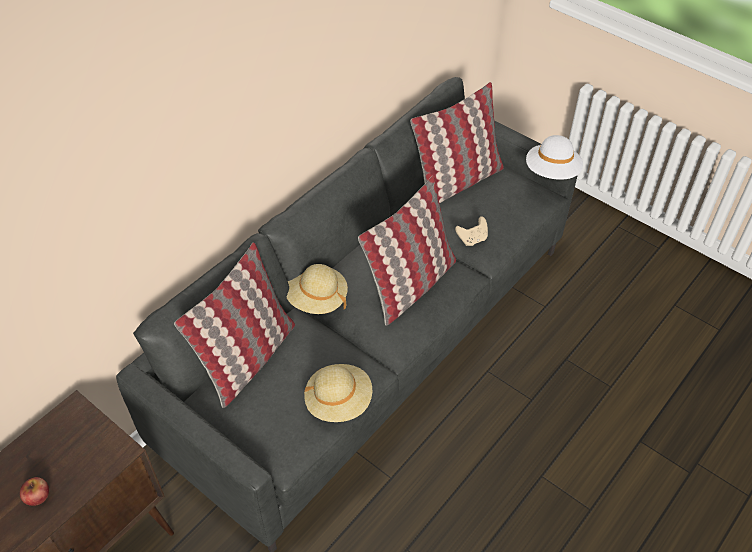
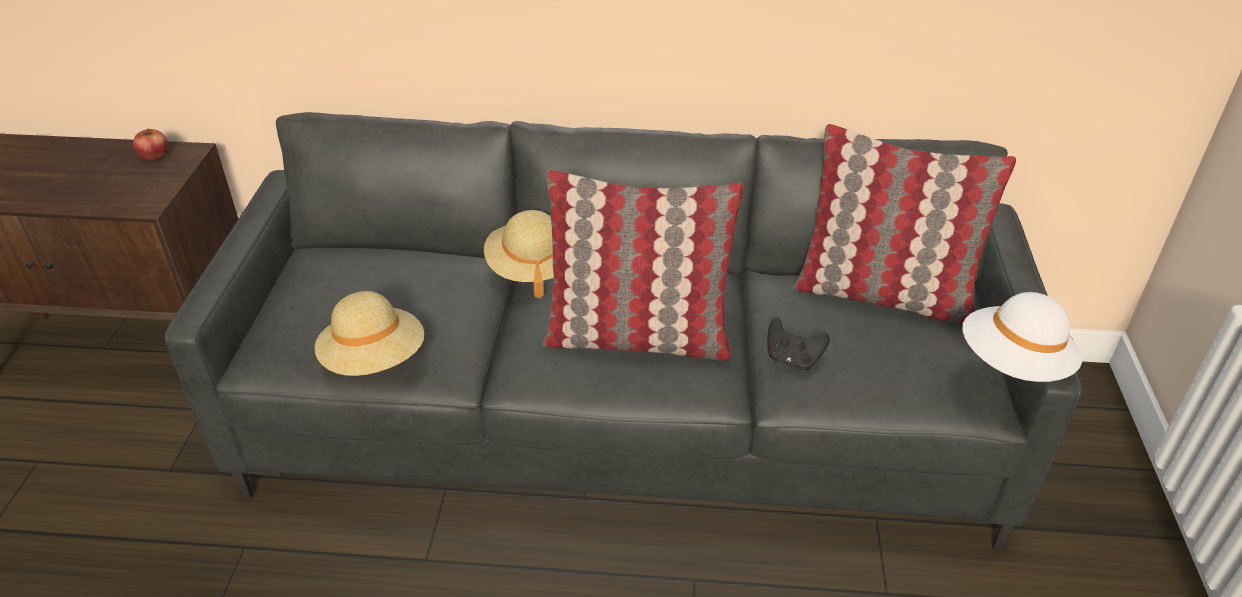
camera: 55 degrees right, 10 degrees down
apple [20,477,49,506] -> apple moved to [133,128,168,160]
pillow [174,243,295,408] -> none
beige game controller [455,216,488,246] -> black game controller [767,318,830,370]

